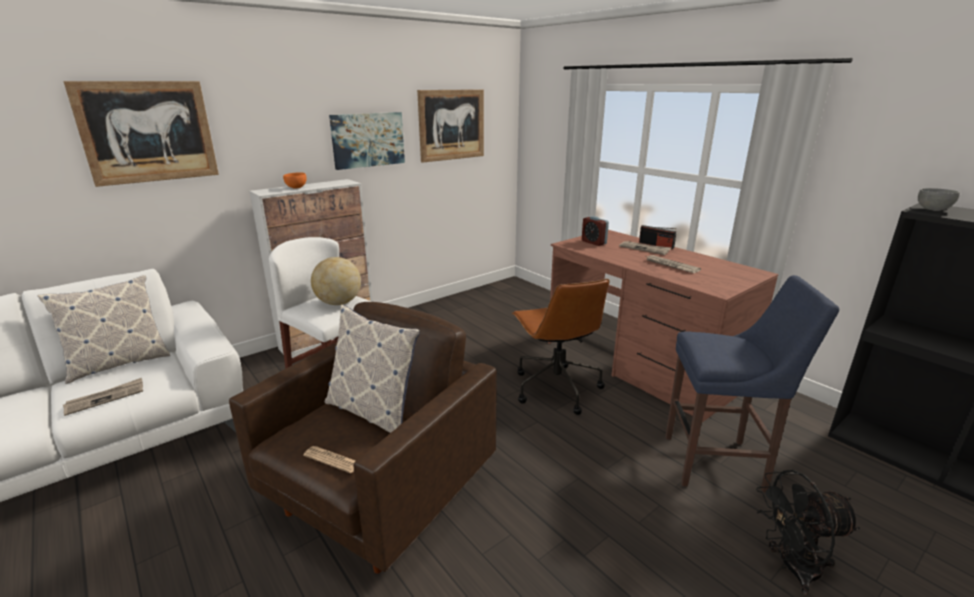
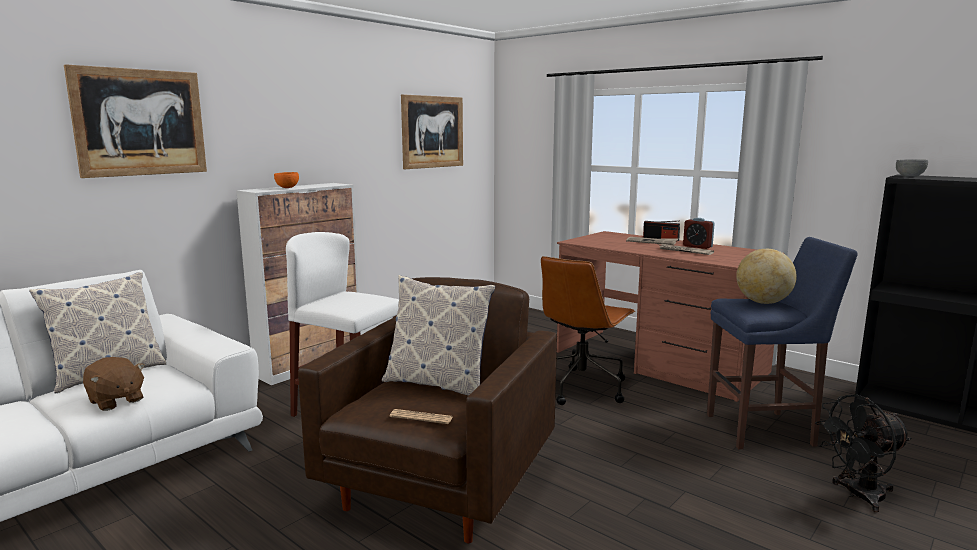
camera: 10 degrees left, 10 degrees down
newspaper [63,378,143,416] -> brown plush toy [83,357,145,411]
globe [311,257,361,305] -> globe moved to [736,249,797,304]
picture [329,112,405,170] -> none
brown office chair [512,279,609,415] -> brown office chair turned 60 degrees clockwise [541,256,636,405]
alarm clock [582,216,609,246] -> alarm clock moved to [683,218,715,249]

